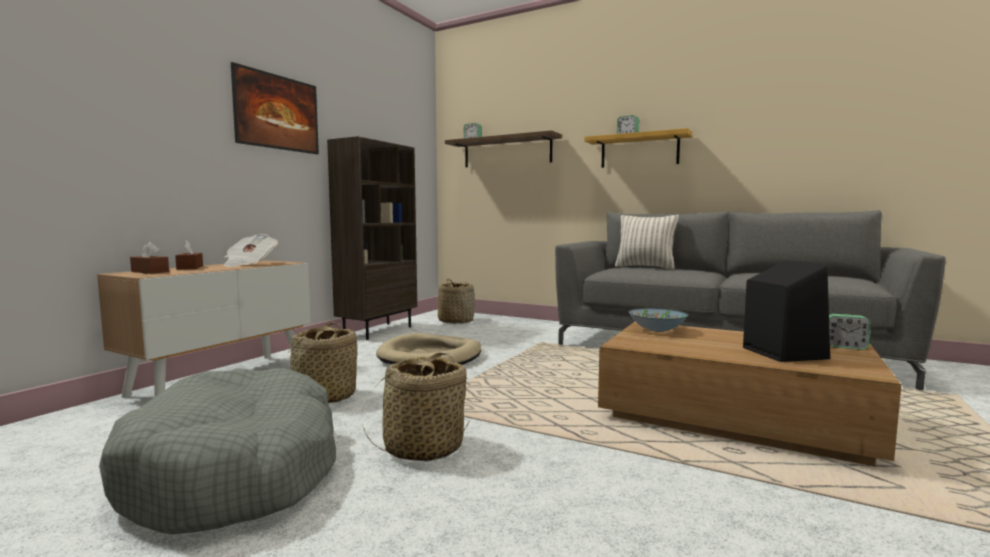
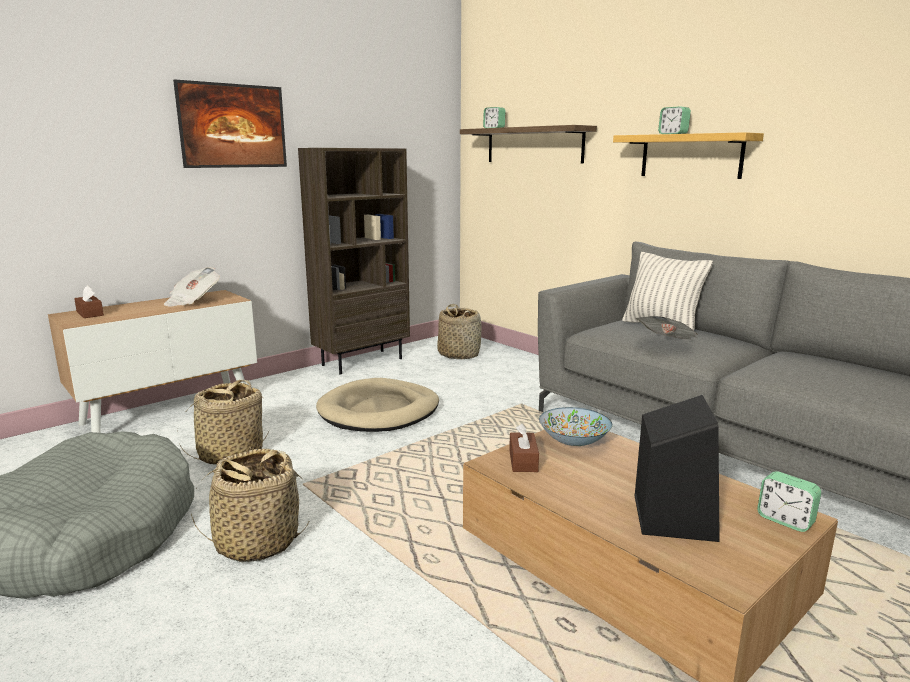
camera: 20 degrees right, 10 degrees up
brown tissue box [175,241,203,270] -> brown tissue box moved to [509,424,539,472]
none -> newspaper [636,316,698,339]

